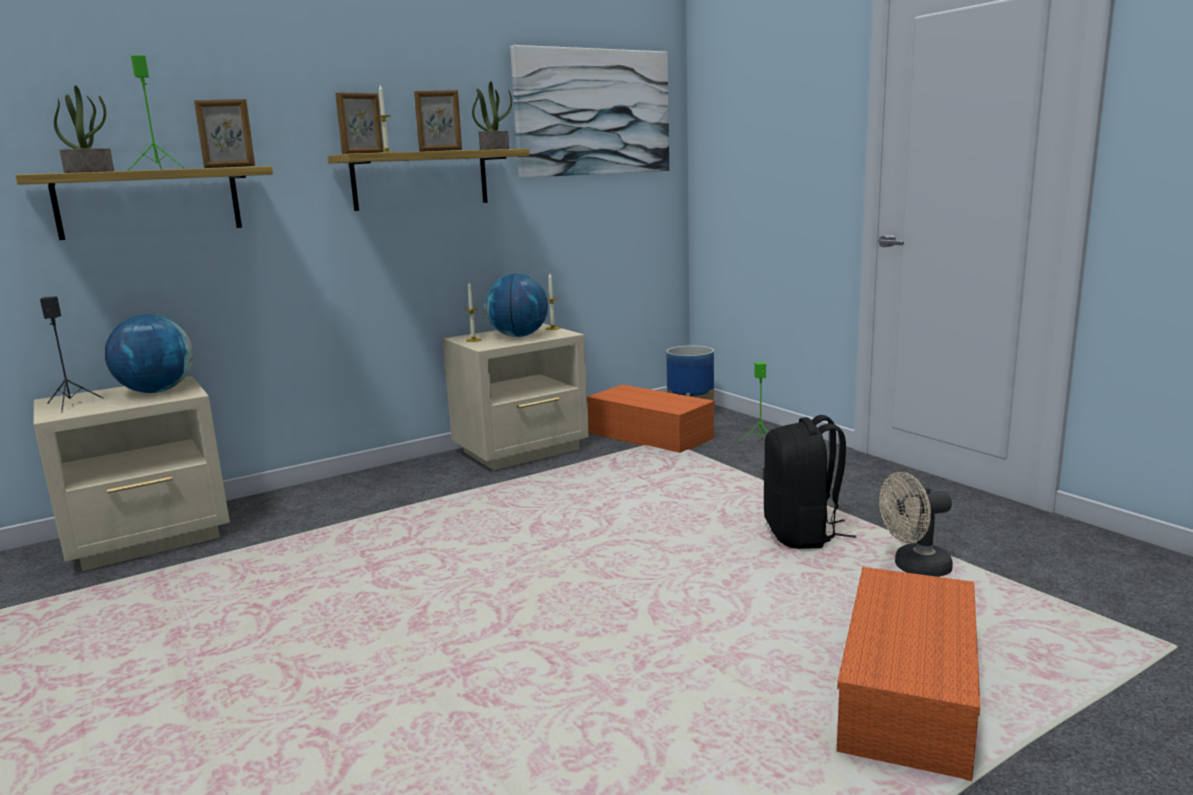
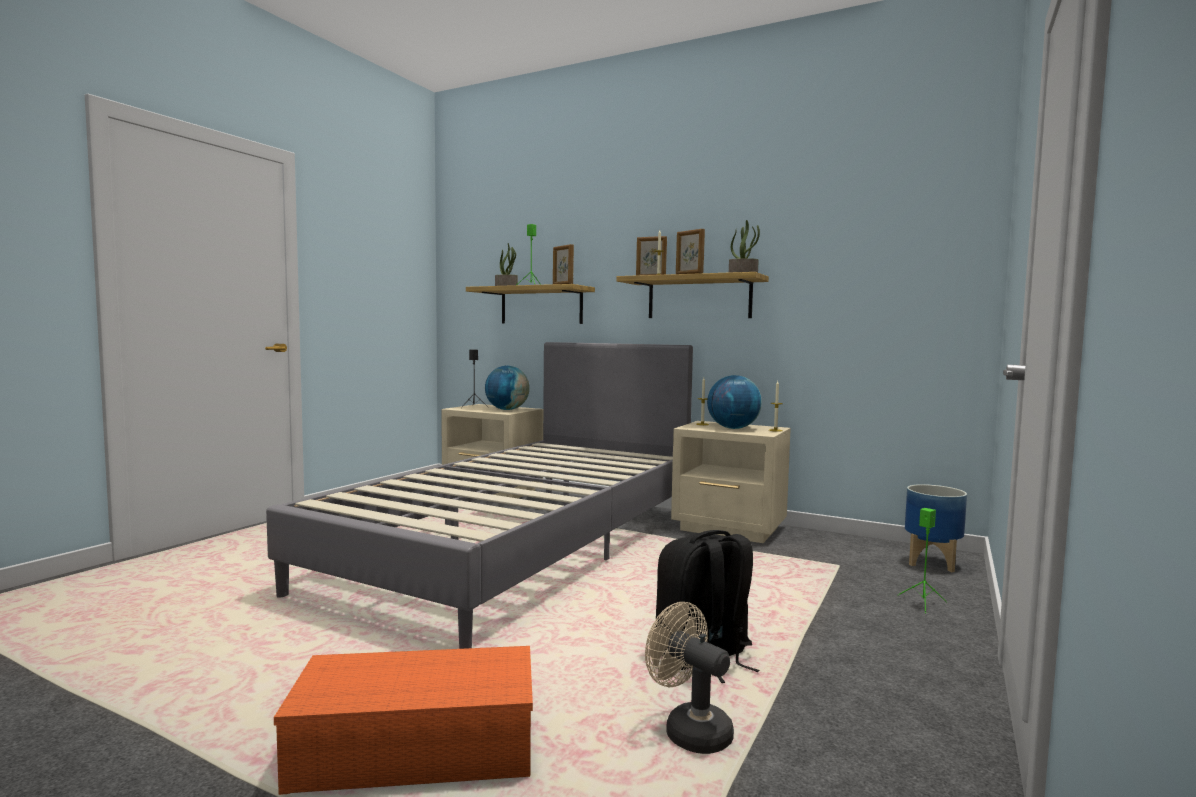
camera: 60 degrees right, 10 degrees down
picture [510,45,669,178] -> none
orange storage box [587,385,715,453] -> none
none -> grey bed [266,342,693,649]

